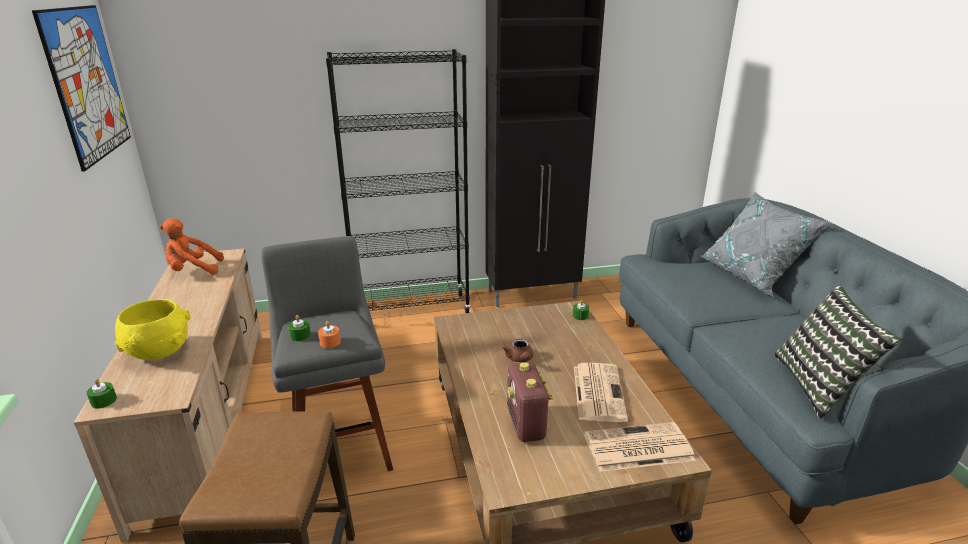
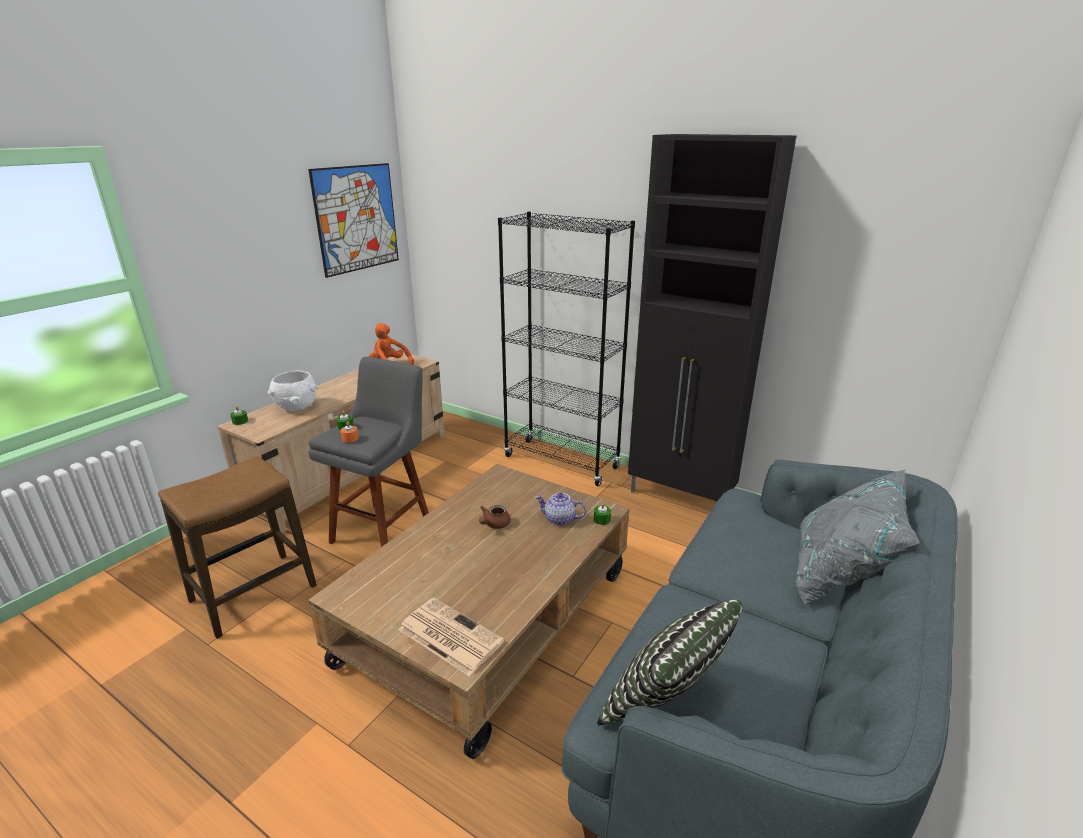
camera: 45 degrees right, 0 degrees up
yellow bowl [115,299,191,360] -> white bowl [268,371,317,411]
radio [507,362,553,442] -> none
newspaper [574,363,628,422] -> none
none -> teapot [535,493,586,526]

